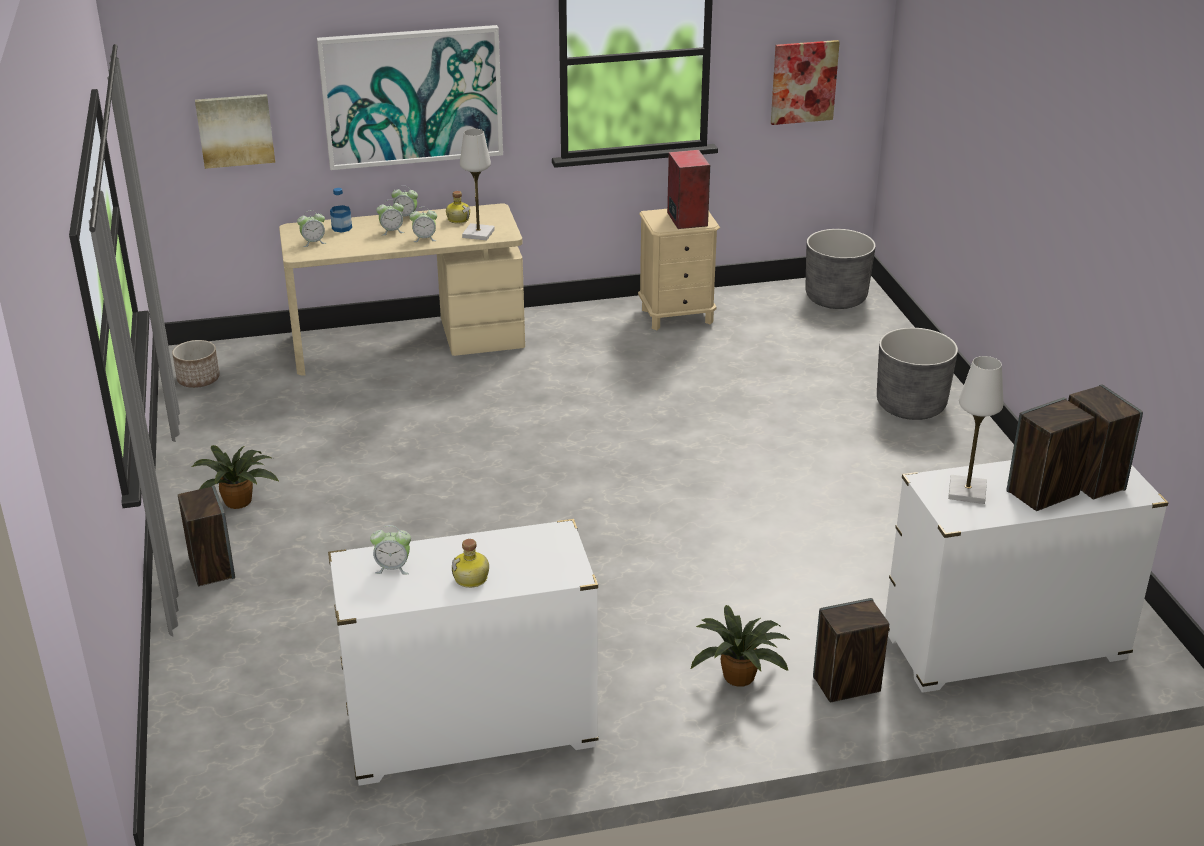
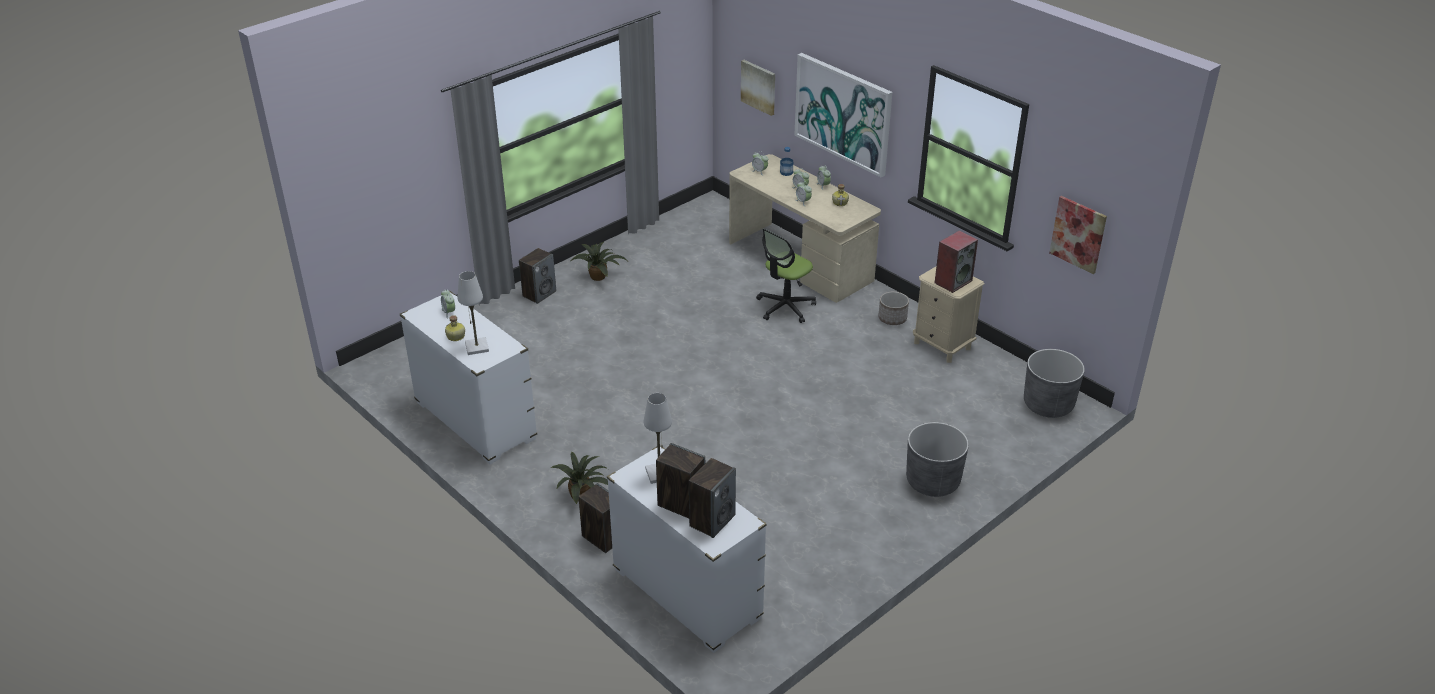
camera: 60 degrees right, 5 degrees up
planter [172,340,220,388] -> planter moved to [878,291,909,325]
white table lamp [460,129,495,241] -> white table lamp moved to [457,271,489,355]
none -> office chair [756,229,816,323]

